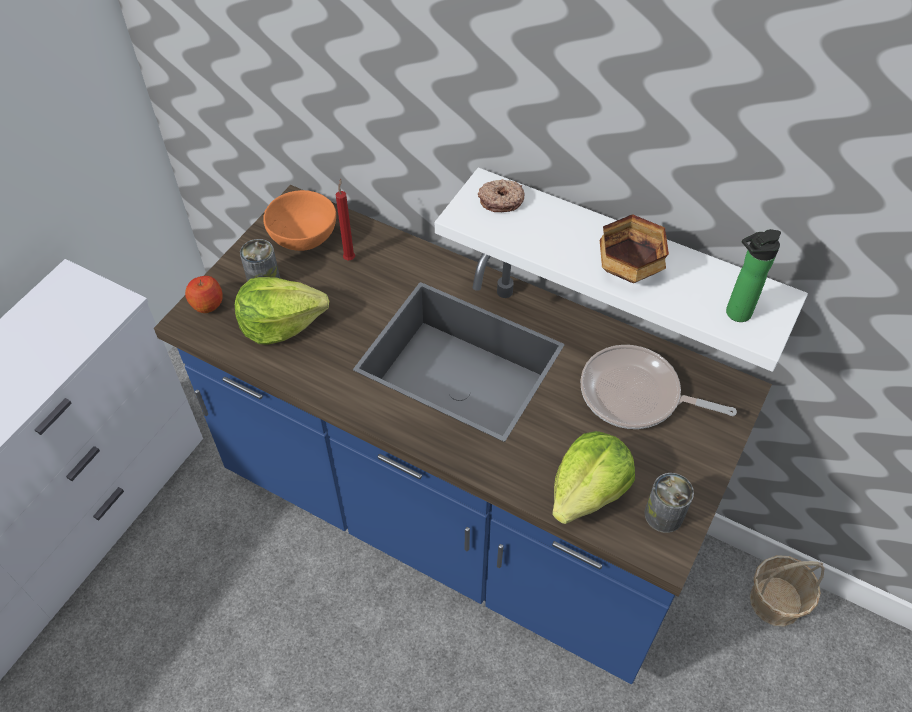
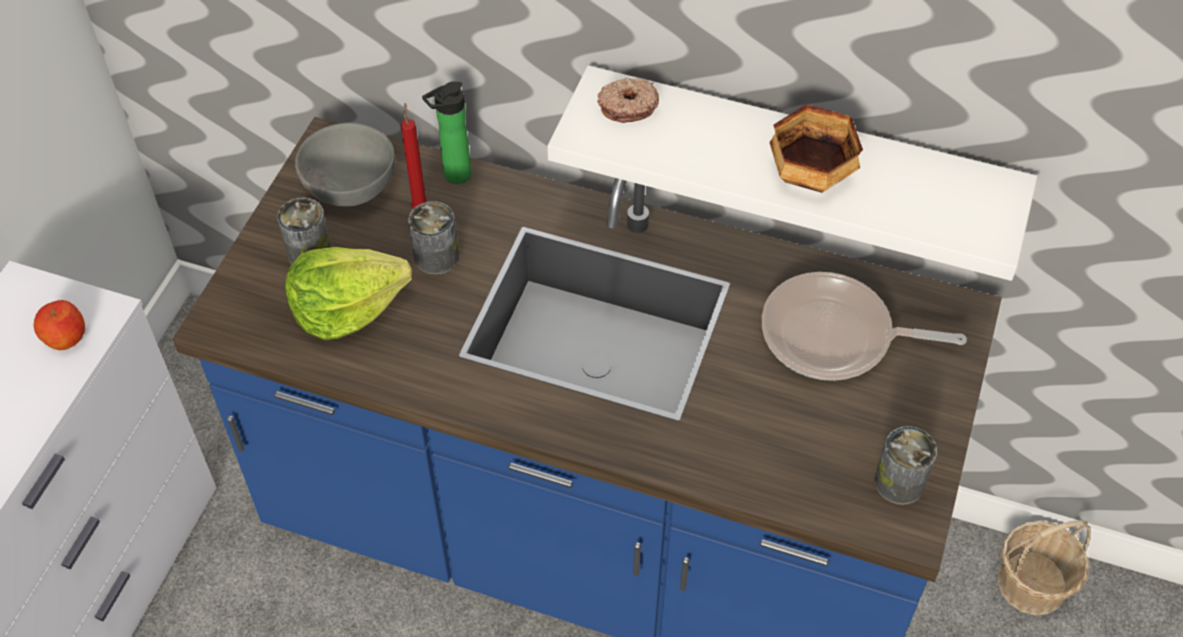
camera: 10 degrees left, 0 degrees up
apple [185,276,223,313] -> apple moved to [33,300,85,350]
orange bowl [263,190,336,251] -> grey bowl [295,123,395,207]
lettuce [552,431,635,524] -> none
bottle [726,229,781,322] -> bottle moved to [422,82,471,184]
none -> can [408,201,459,275]

